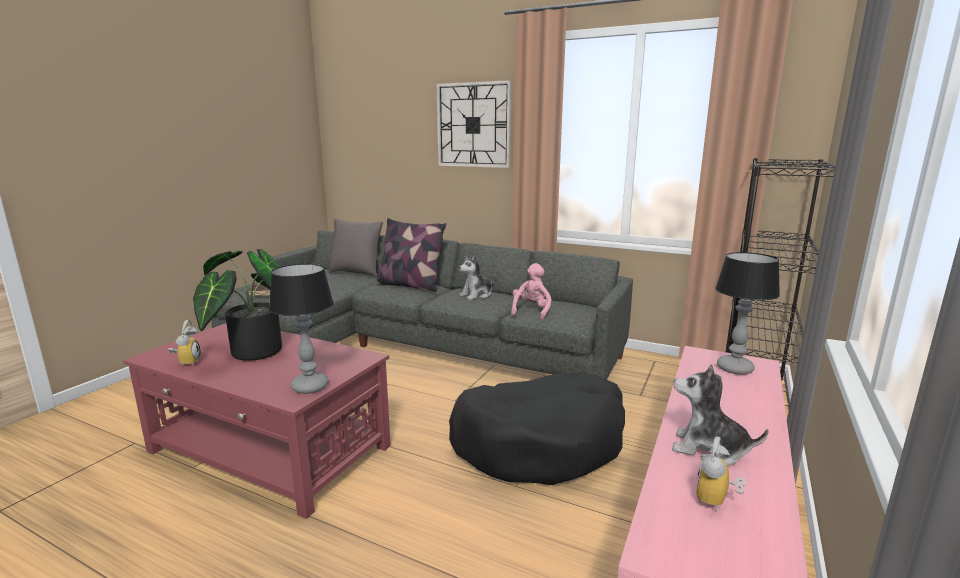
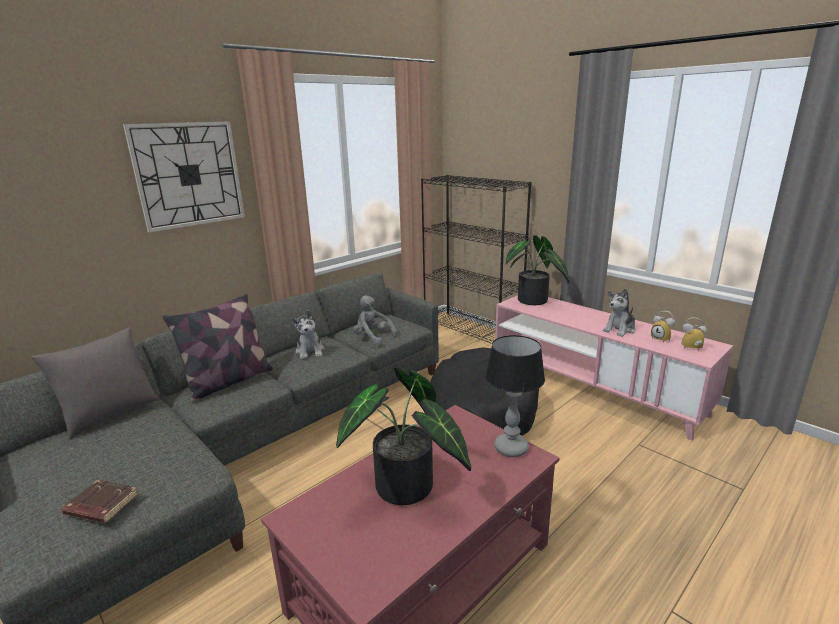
camera: 70 degrees left, 5 degrees up
alarm clock [168,320,201,366] -> alarm clock moved to [681,317,707,351]
pink plush toy [511,263,552,320] -> grey plush toy [353,296,398,346]
table lamp [715,252,780,375] -> potted plant [506,235,570,305]

